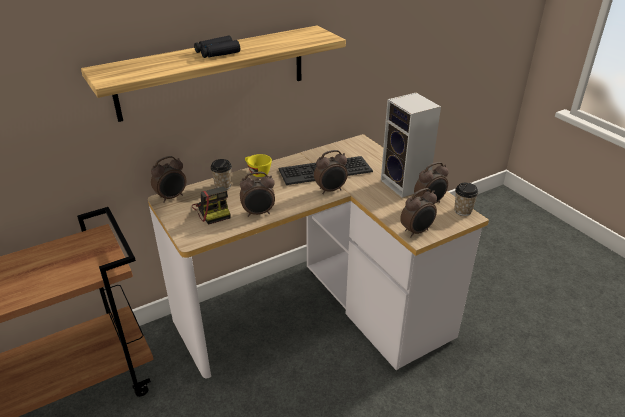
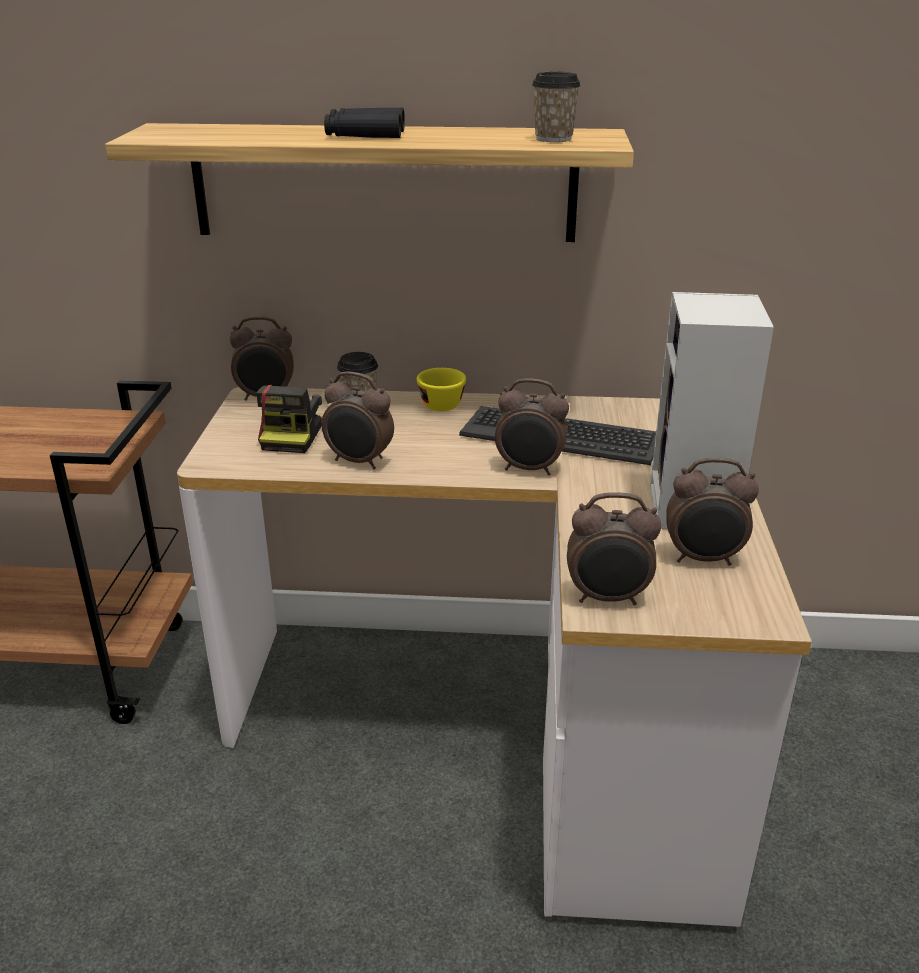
camera: 35 degrees right, 5 degrees down
cup [454,182,479,216] -> cup moved to [532,72,580,142]

